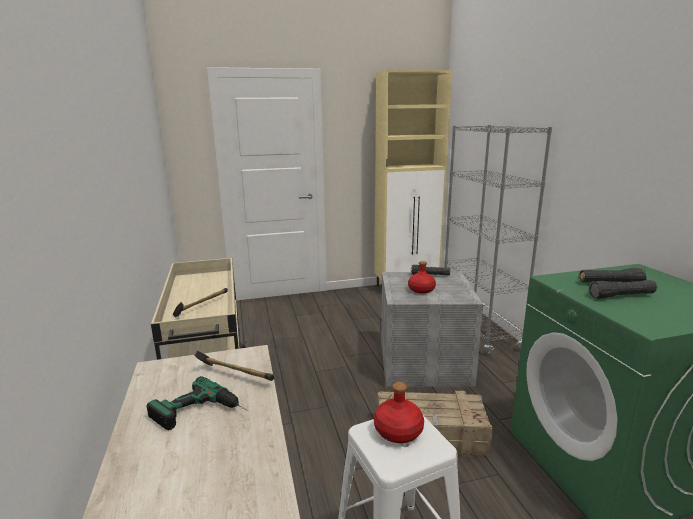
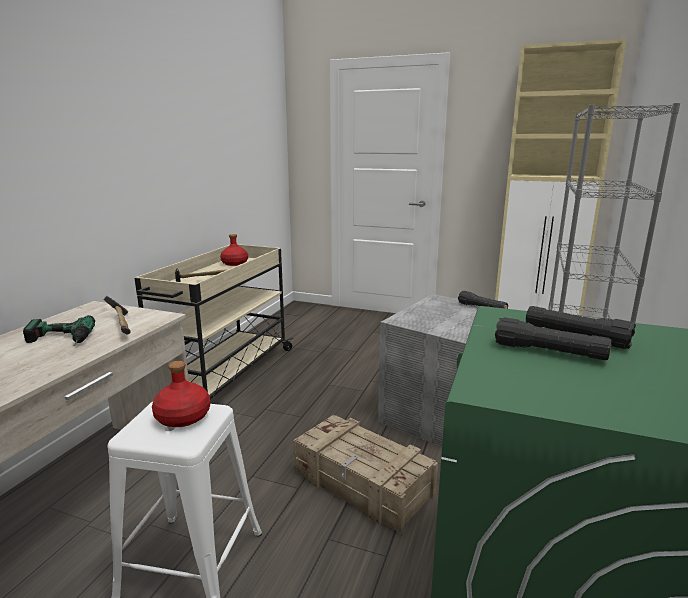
camera: 35 degrees right, 0 degrees up
red bottle [408,261,436,294] -> red bottle moved to [220,234,248,266]

